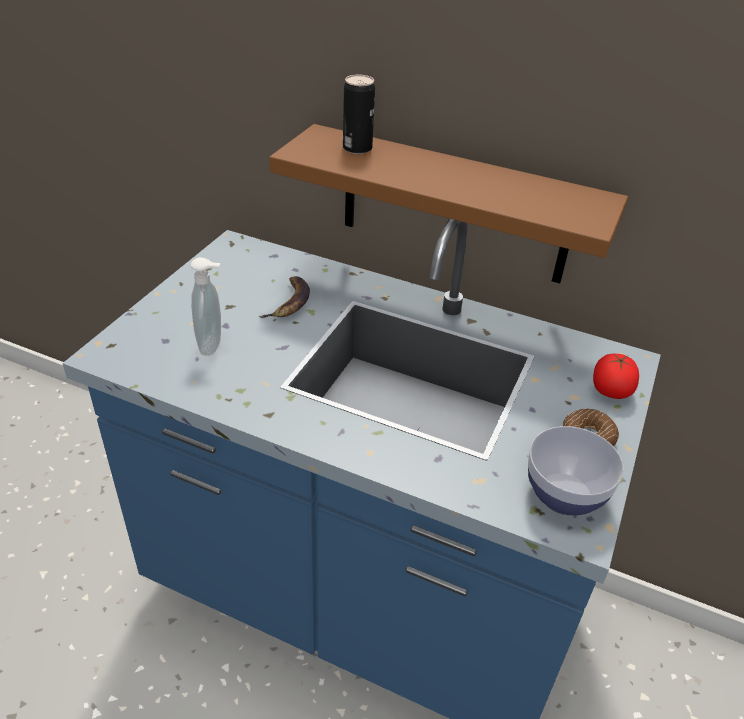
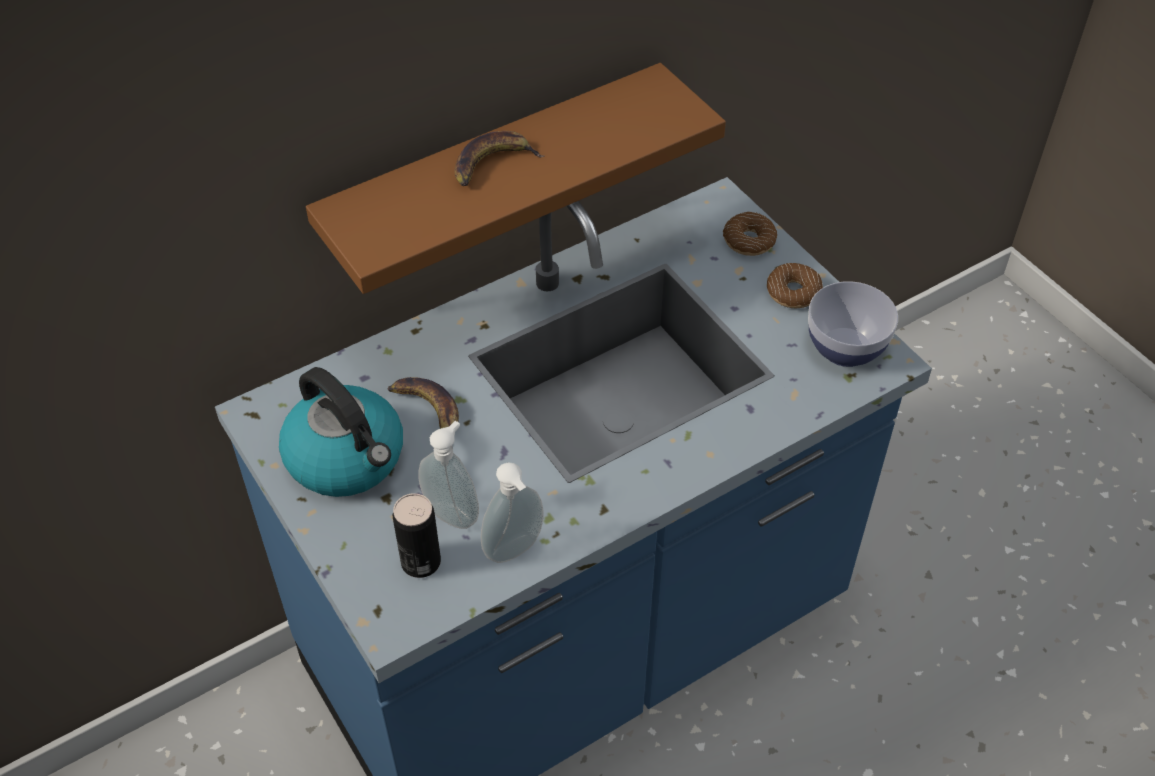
camera: 55 degrees left, 10 degrees up
can [343,75,375,154] -> can moved to [393,493,441,578]
tomato [593,353,639,399] -> donut [723,211,777,256]
none -> kettle [279,367,403,497]
none -> banana [454,131,545,186]
none -> soap dispenser [481,463,543,563]

